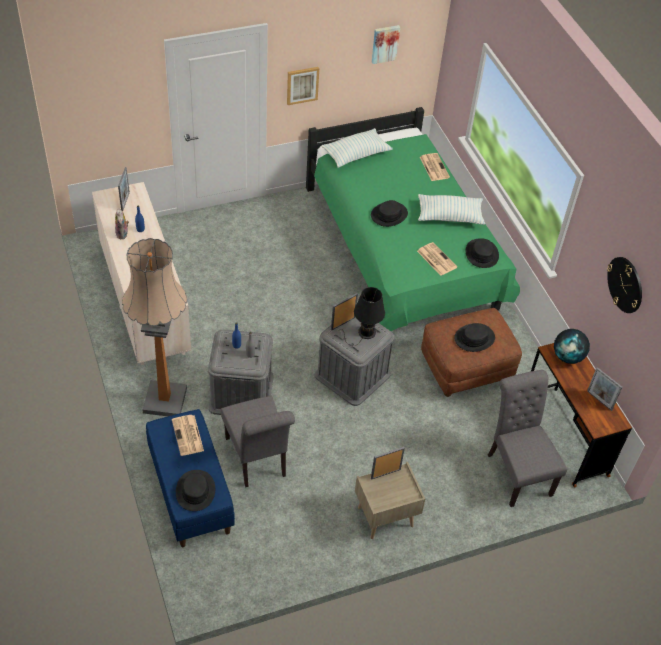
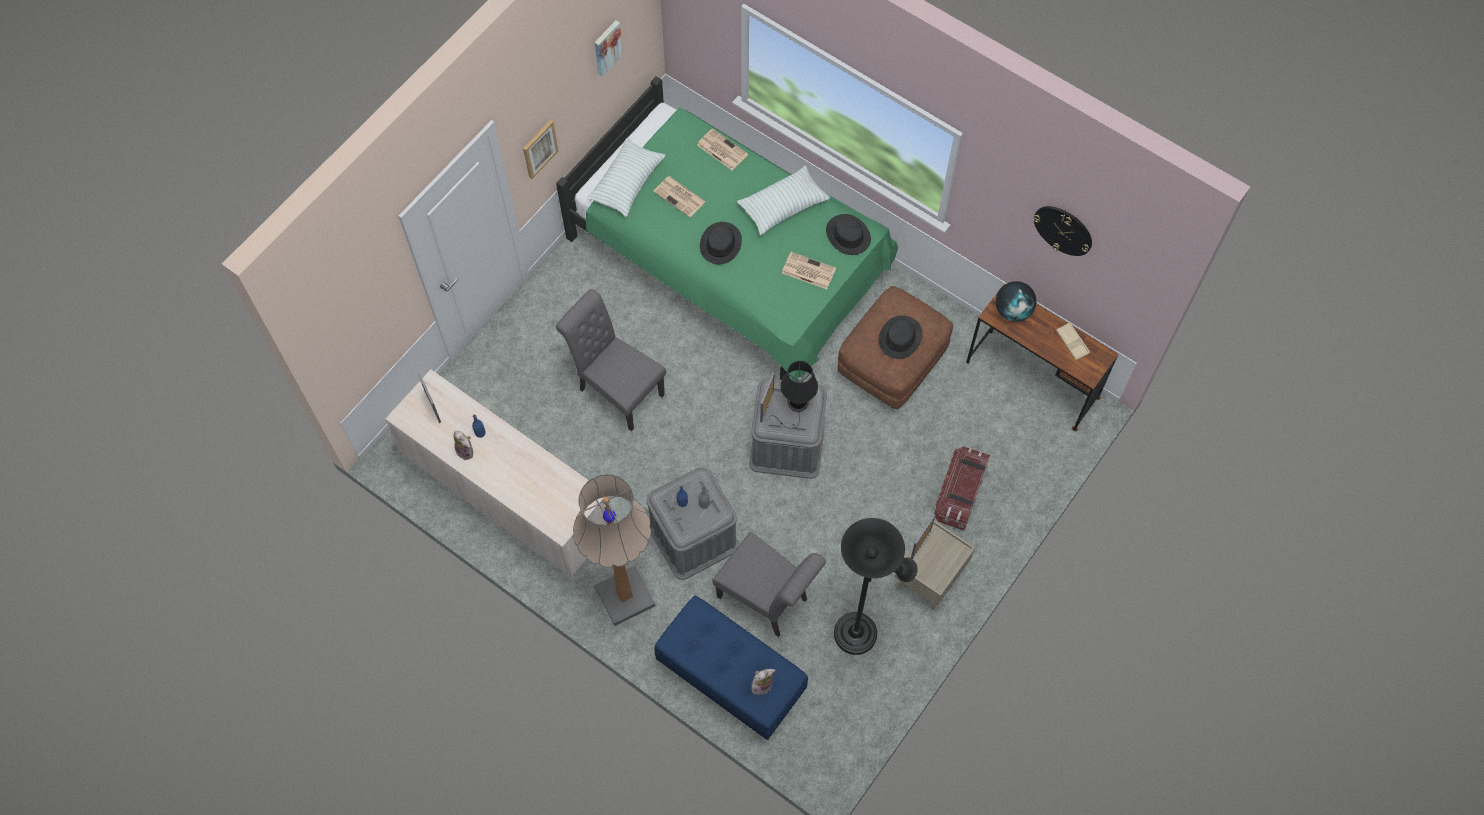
camera: 30 degrees left, 15 degrees up
newspaper [172,415,204,456] -> newspaper moved to [653,176,705,218]
black hat [176,470,215,511] -> plush toy [751,669,775,695]
grey chair [488,370,567,507] -> grey chair moved to [556,289,666,431]
picture frame [587,367,622,411] -> beige tray [1056,322,1090,360]
none -> black floor lamp [834,518,918,655]
none -> storage box [934,446,990,531]

